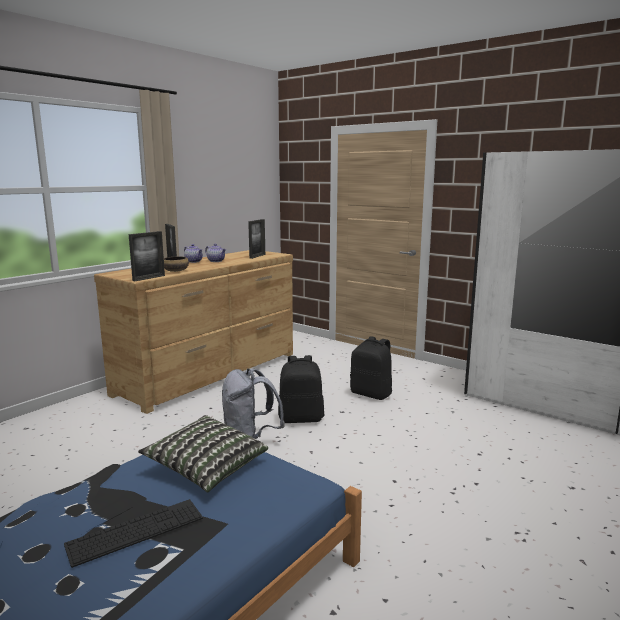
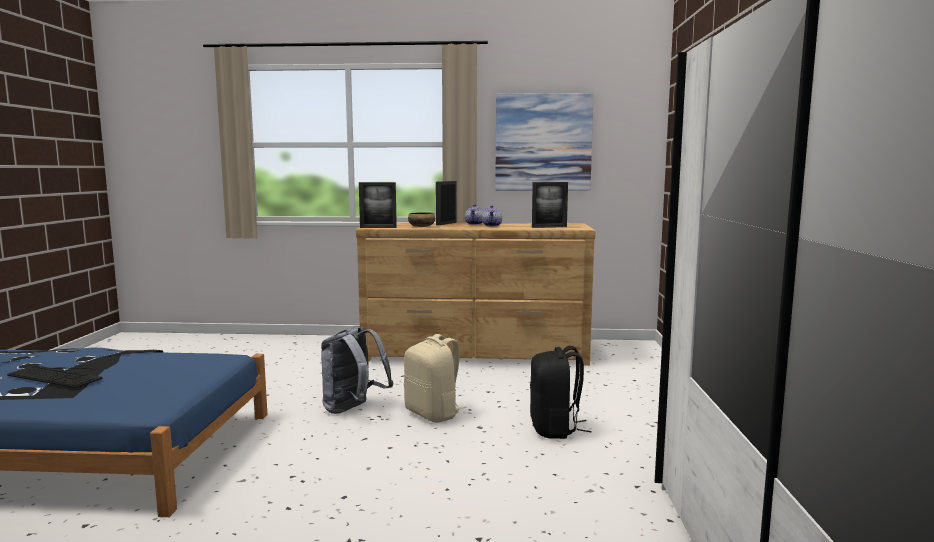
camera: 55 degrees right, 5 degrees down
pillow [138,415,268,493] -> none
black backpack [278,355,324,423] -> beige backpack [404,334,466,423]
none -> picture [495,93,594,191]

